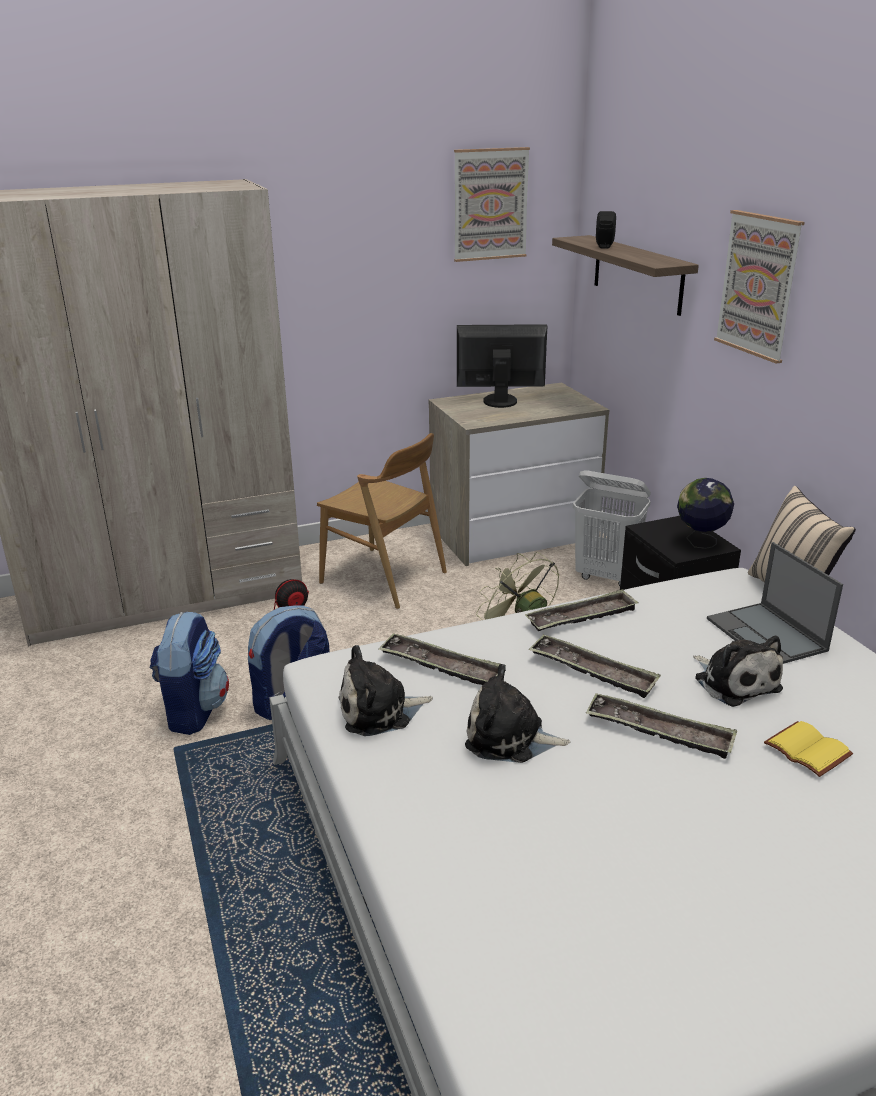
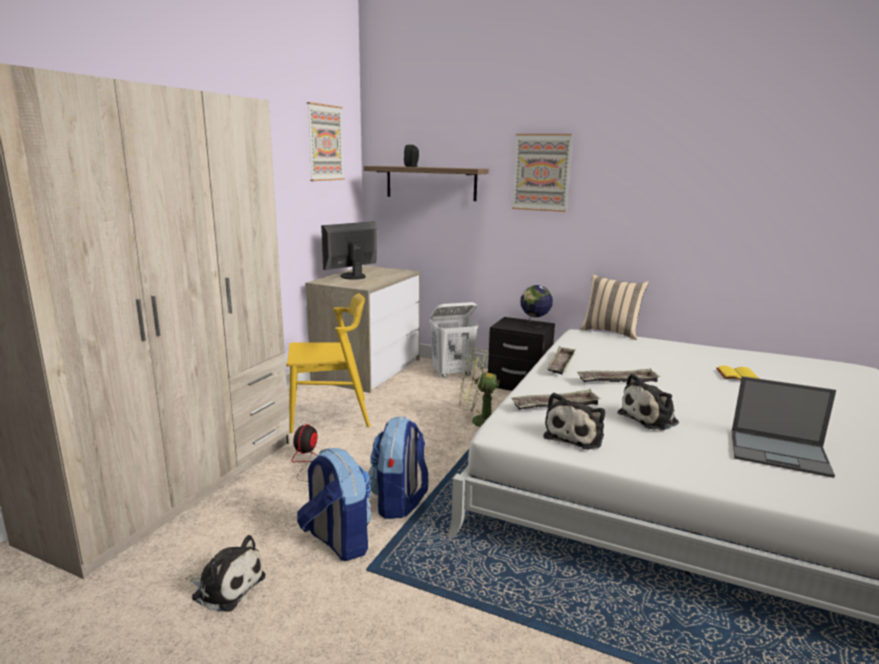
camera: 45 degrees left, 10 degrees down
brown chair [317,433,447,609] -> yellow chair [286,293,370,433]
tray [586,693,737,759] -> none
plush toy [693,636,783,707] -> plush toy moved to [185,535,266,612]
laptop [707,542,843,664] -> laptop moved to [732,376,836,478]

